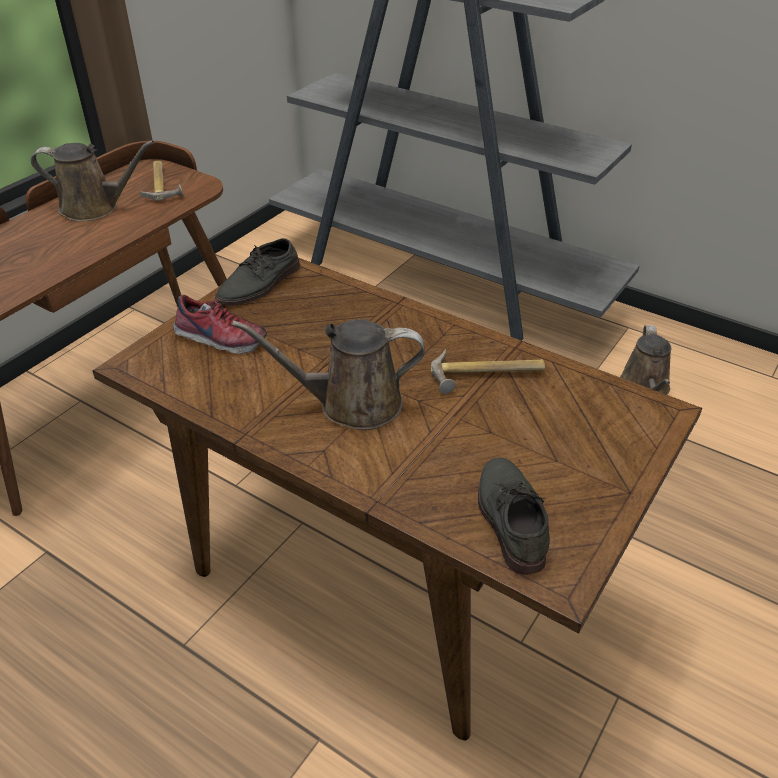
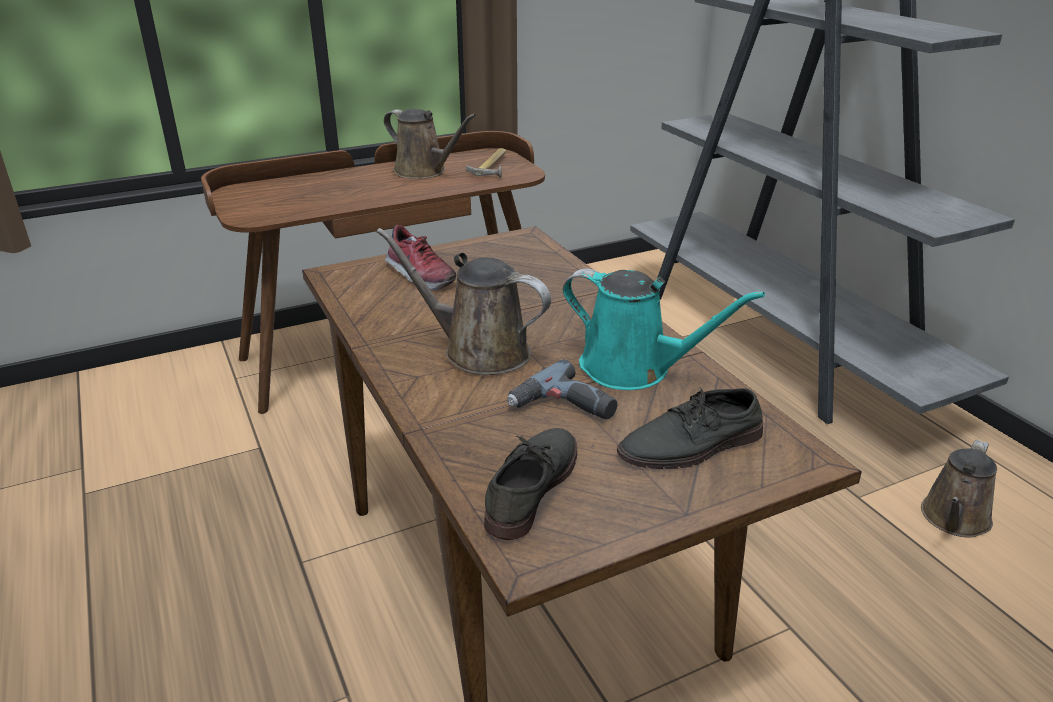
camera: 30 degrees right, 10 degrees down
grey shoe [215,238,300,305] -> grey shoe moved to [617,387,763,469]
hammer [431,349,545,394] -> turquoise watering can [563,269,765,390]
none -> power drill [507,359,617,419]

